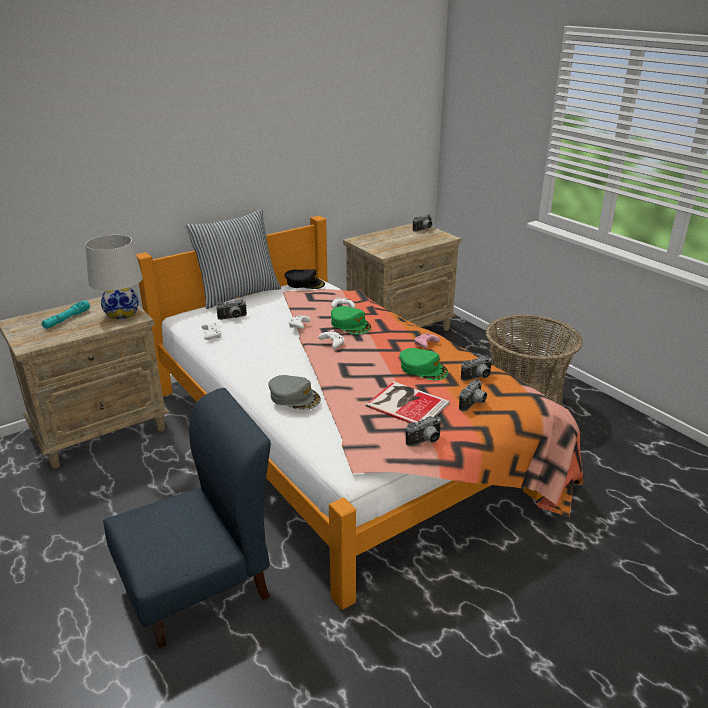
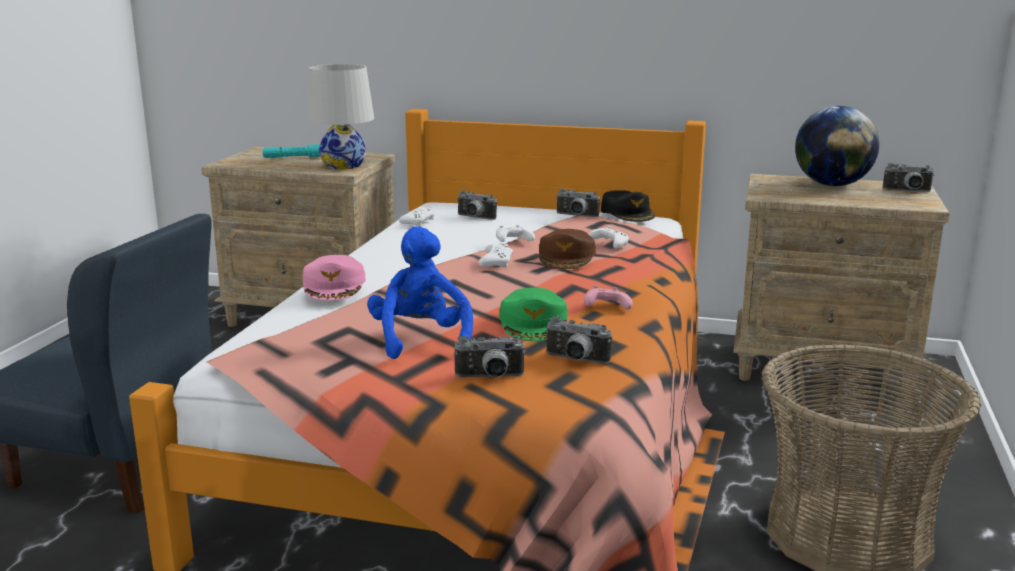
camera: 50 degrees right, 10 degrees down
pillow [185,209,281,309] -> none
grey cap [268,375,321,410] -> pink cap [303,255,366,301]
green cap [331,306,371,334] -> brown cap [539,229,596,269]
book [365,382,450,423] -> blue plush toy [367,226,473,359]
camera [406,415,442,446] -> camera moved to [556,188,600,217]
none -> globe [795,106,879,186]

